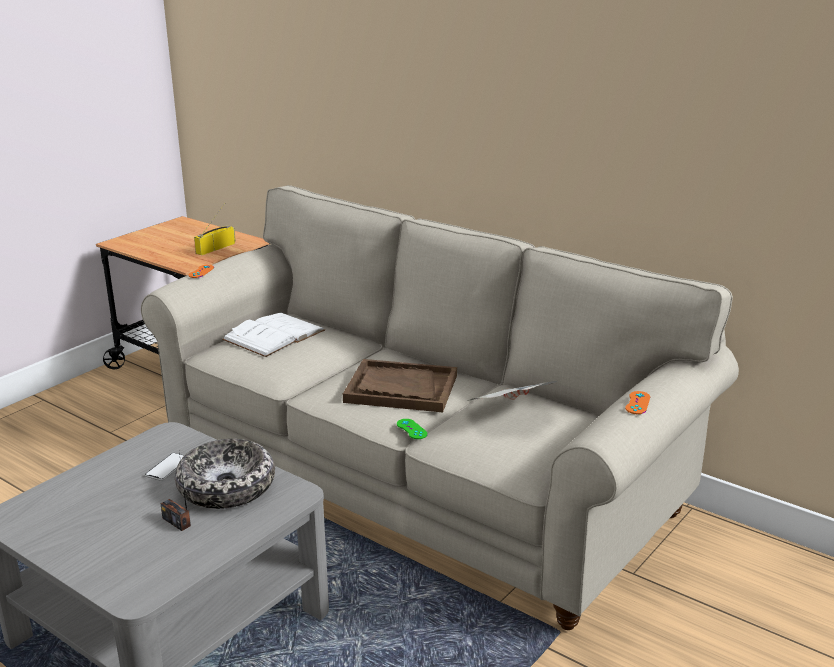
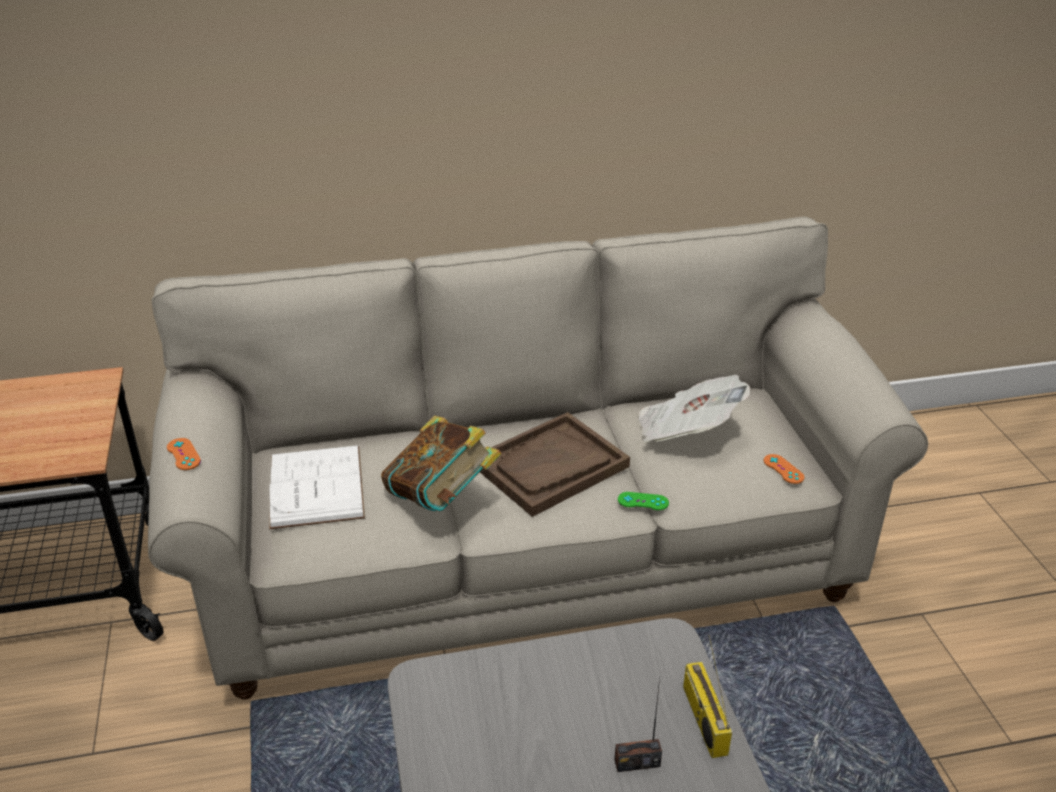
camera: 50 degrees left, 10 degrees up
phone [145,453,185,481] -> none
bowl [175,439,275,509] -> none
radio [194,203,236,255] -> radio moved to [683,635,732,758]
orange game controller [625,391,650,414] -> orange game controller moved to [764,454,805,484]
none -> book [381,416,501,511]

